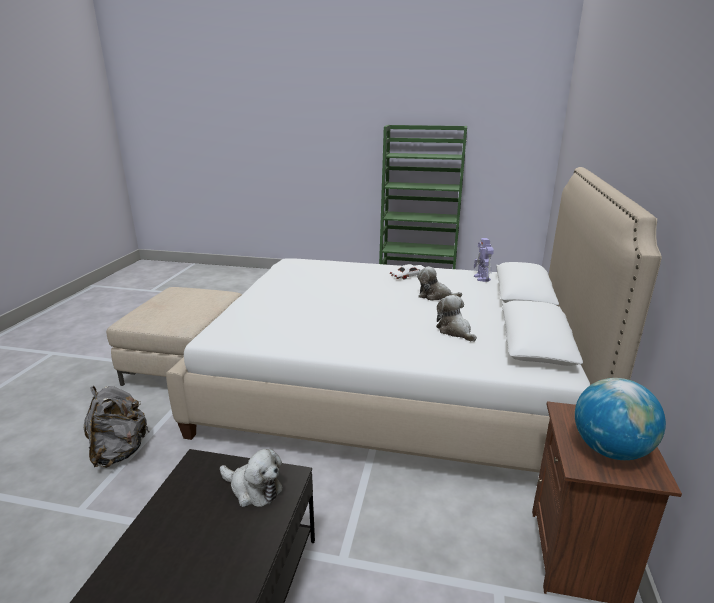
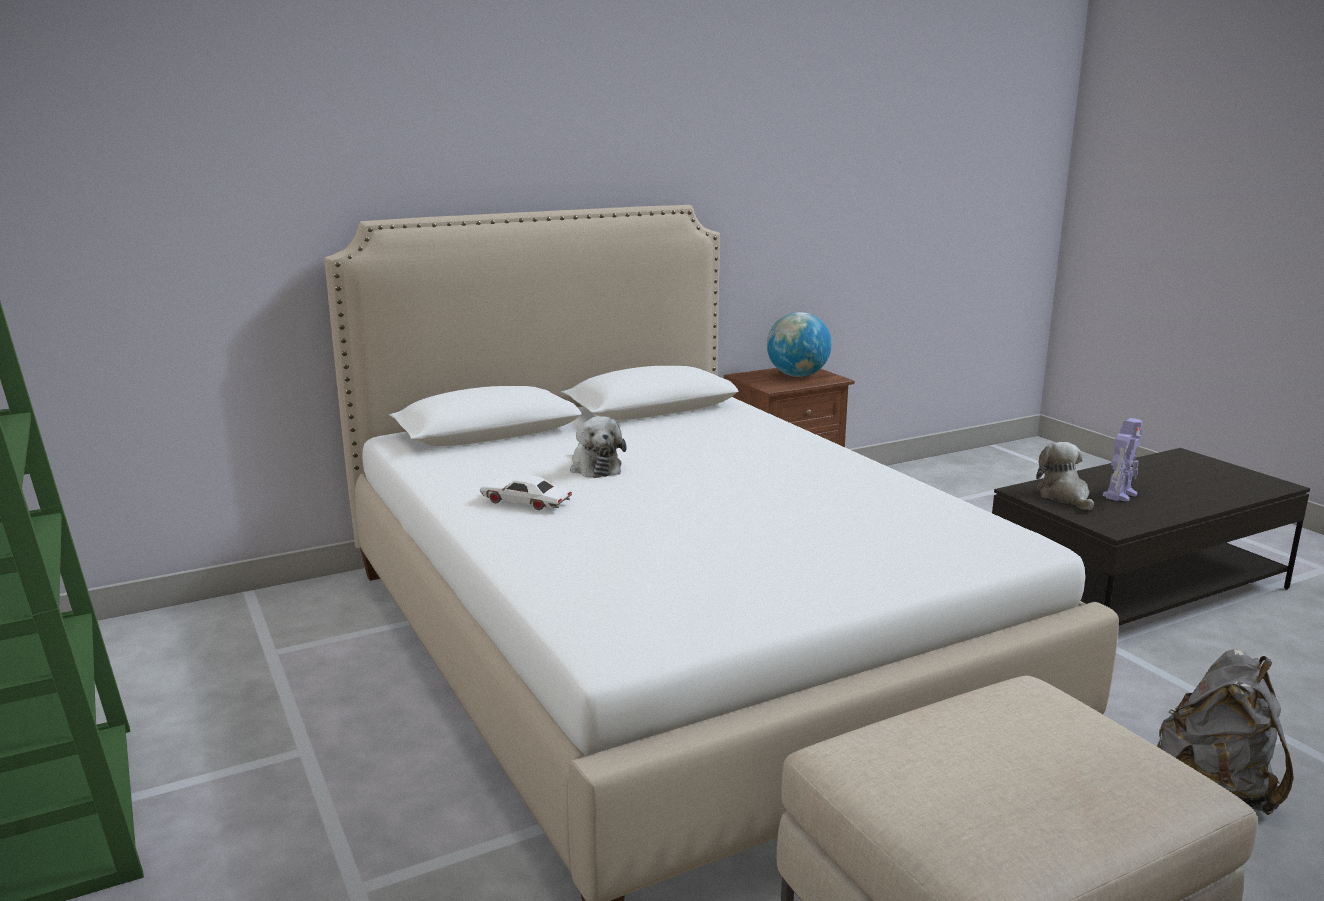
camera: 130 degrees left, 5 degrees down
plush toy [436,295,477,342] -> none
toy robot [474,238,494,282] -> toy robot moved to [1103,418,1143,501]

